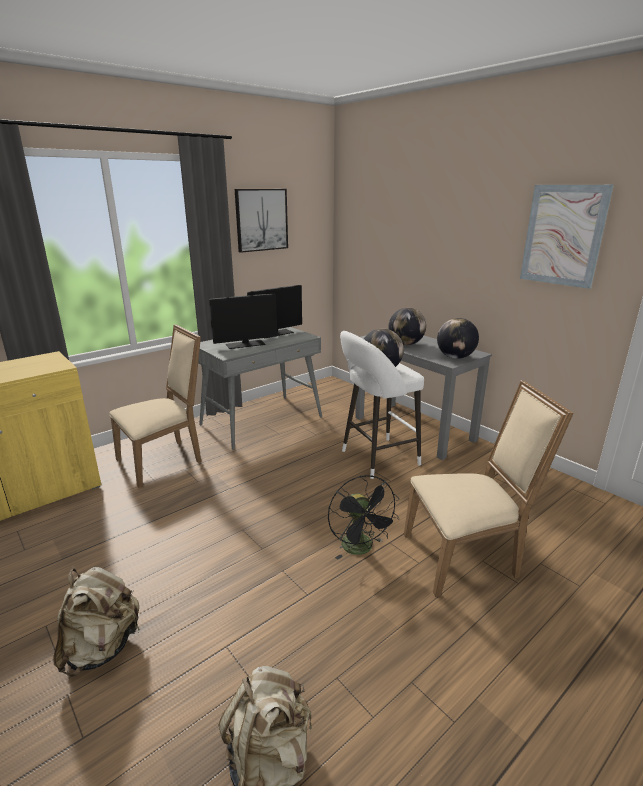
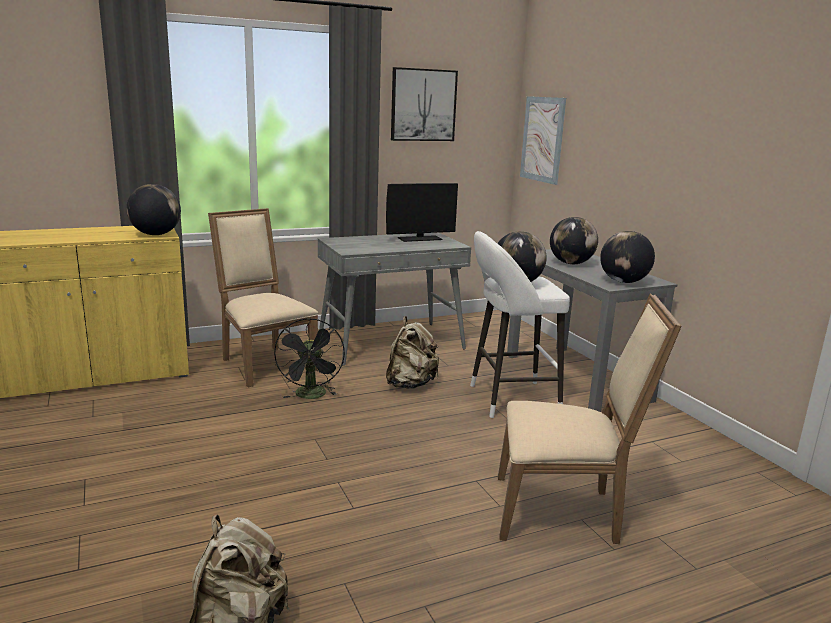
camera: 15 degrees right, 5 degrees down
beige backpack [54,567,140,677] -> beige backpack moved to [386,316,439,389]
beige chair [109,325,201,488] -> beige chair turned 105 degrees counterclockwise [208,208,318,388]
monitor [209,294,277,349] -> none
black fan [328,475,399,560] -> black fan moved to [274,318,345,399]
picture [520,185,614,289] -> picture moved to [520,96,566,185]
none -> globe [126,184,181,235]

